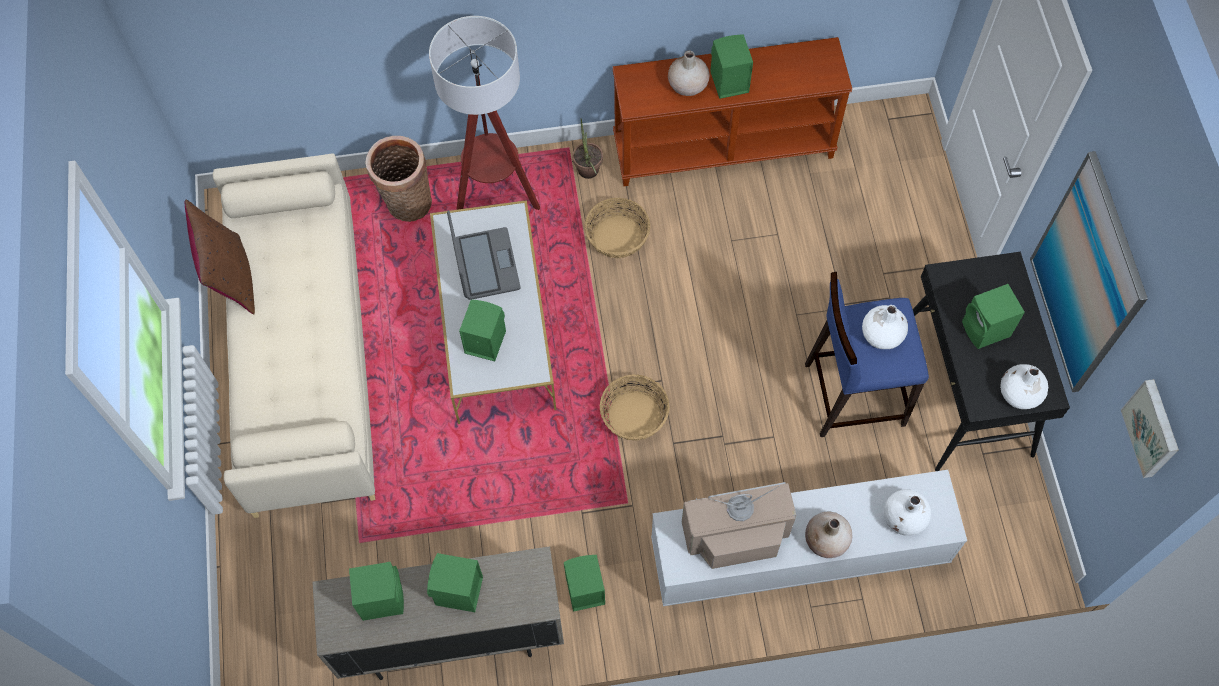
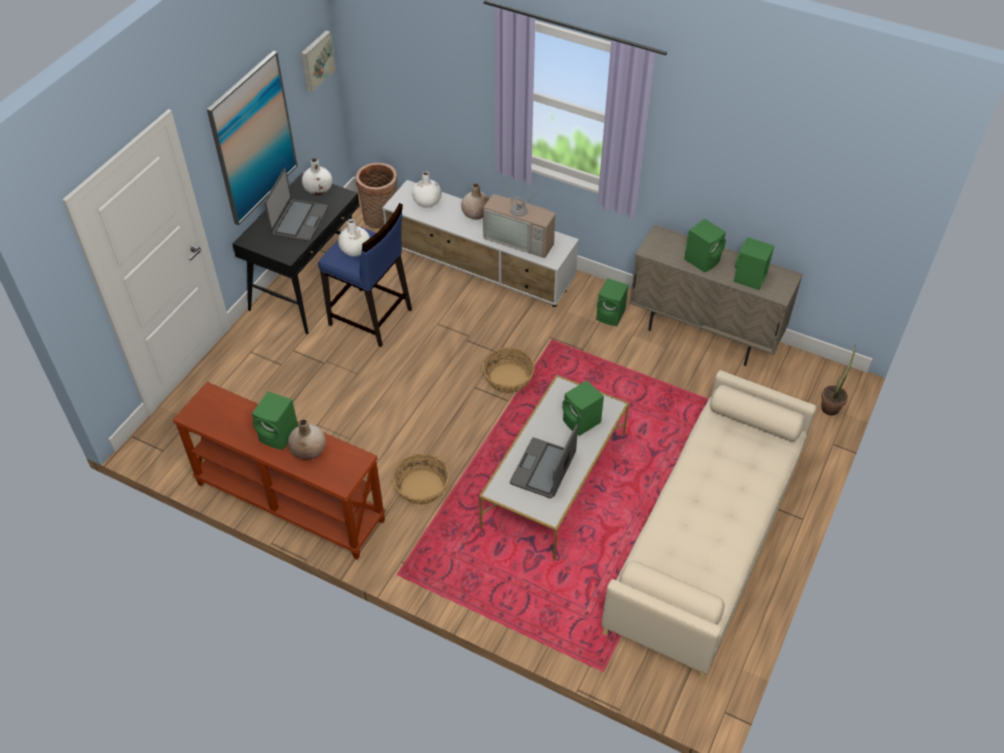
camera: 145 degrees left, 15 degrees down
brown pillow [185,200,255,315] -> none
basket [365,136,432,222] -> basket moved to [356,163,397,229]
floor lamp [429,16,540,210] -> none
potted plant [573,119,603,179] -> potted plant moved to [821,345,856,415]
green speaker [962,284,1025,349] -> laptop [264,168,328,242]

